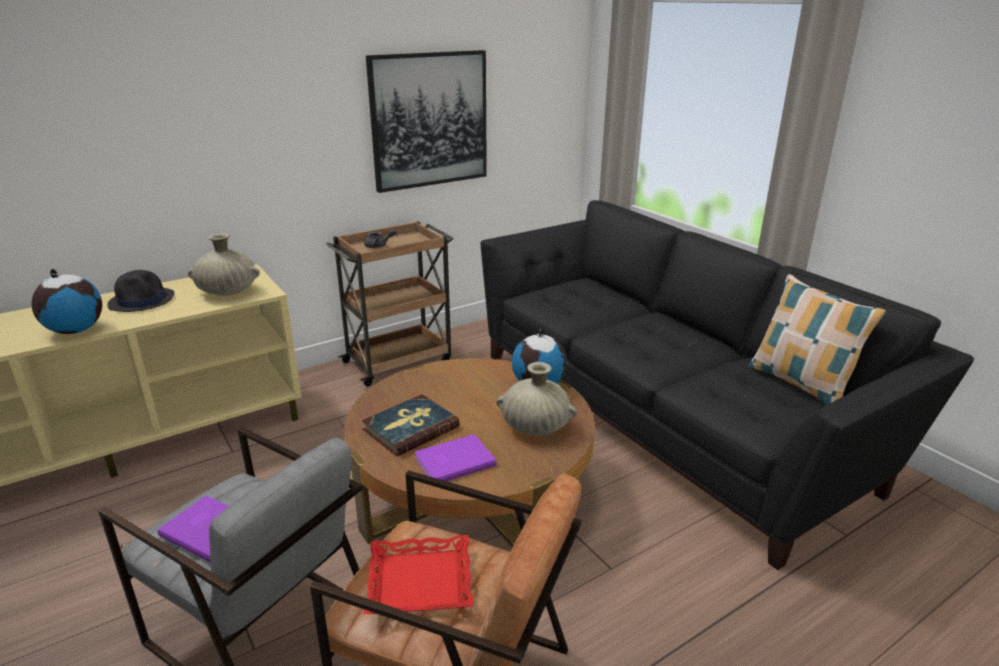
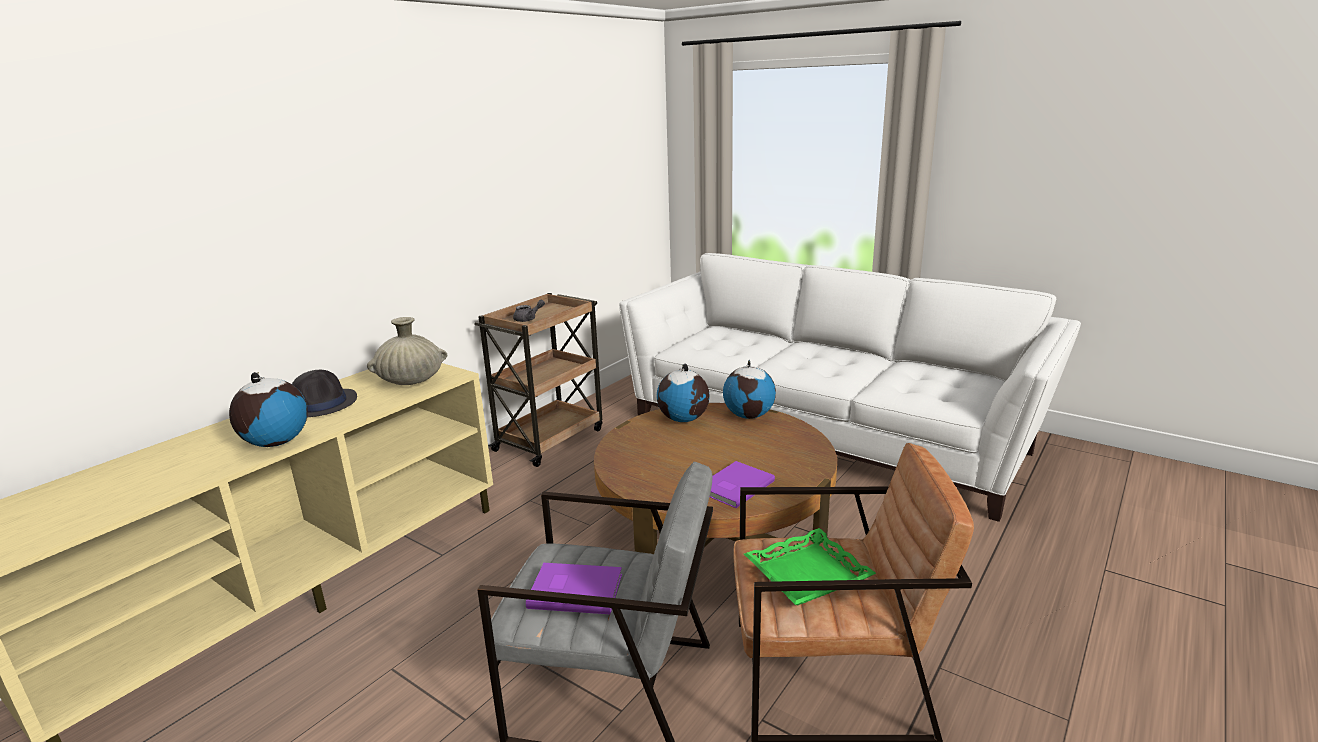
camera: 20 degrees left, 5 degrees down
book [362,394,460,457] -> none
red tray [363,535,474,614] -> green tray [744,528,876,605]
picture [366,50,487,193] -> none
black sofa [481,200,974,570] -> white sofa [619,253,1081,522]
beige vase [496,362,577,436] -> none
pillow [748,274,886,406] -> none
none -> globe [657,364,710,422]

